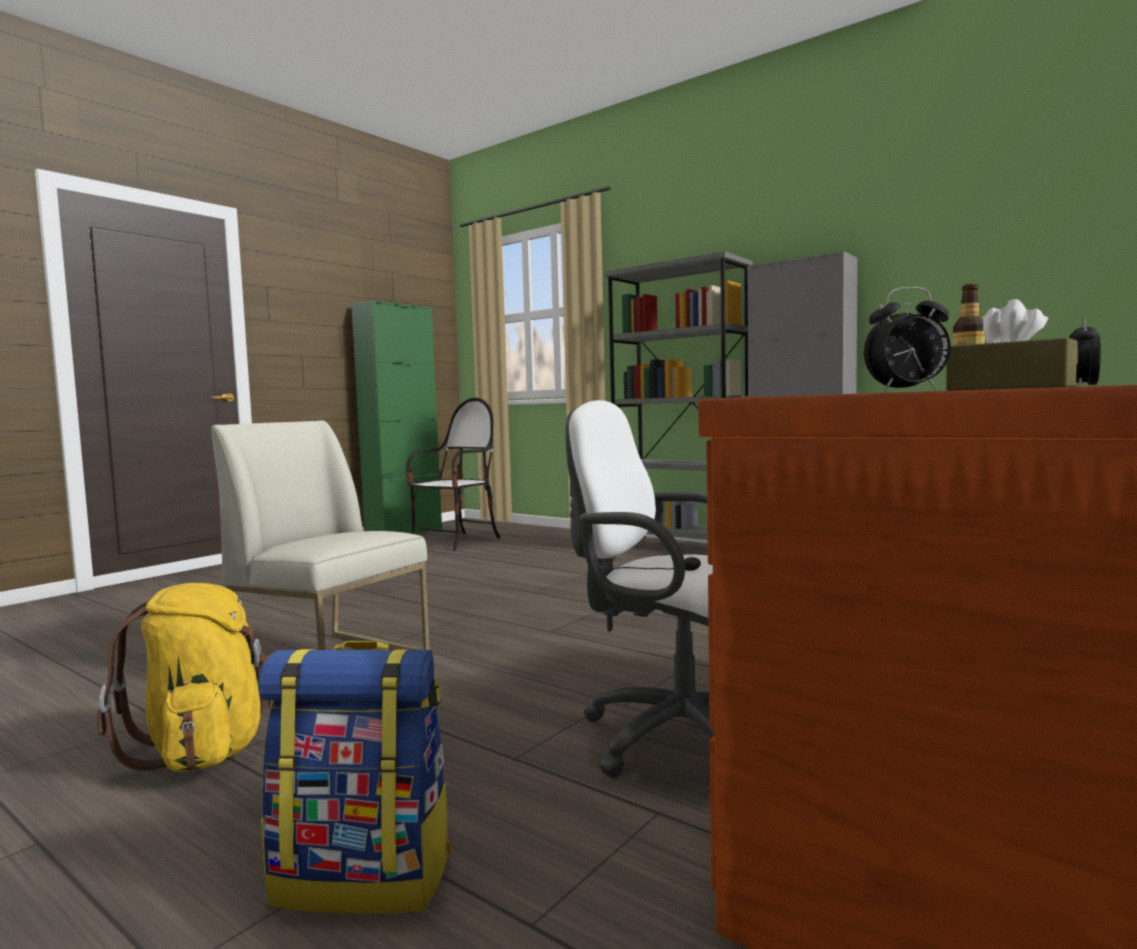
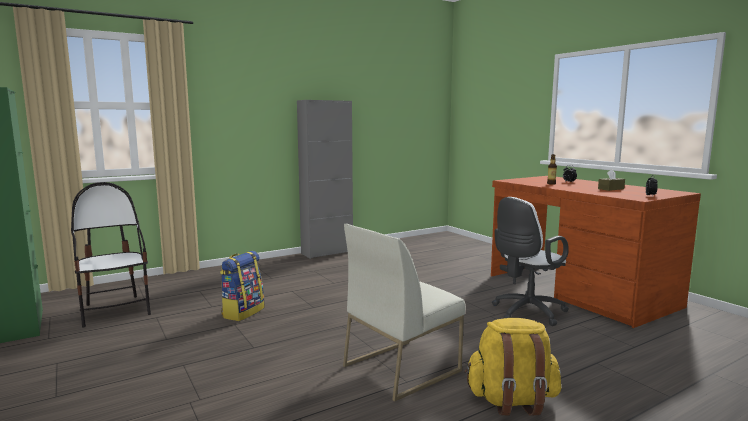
camera: 70 degrees left, 5 degrees up
backpack [258,641,452,914] -> backpack moved to [220,251,265,321]
grey bookcase [604,251,752,540] -> none

